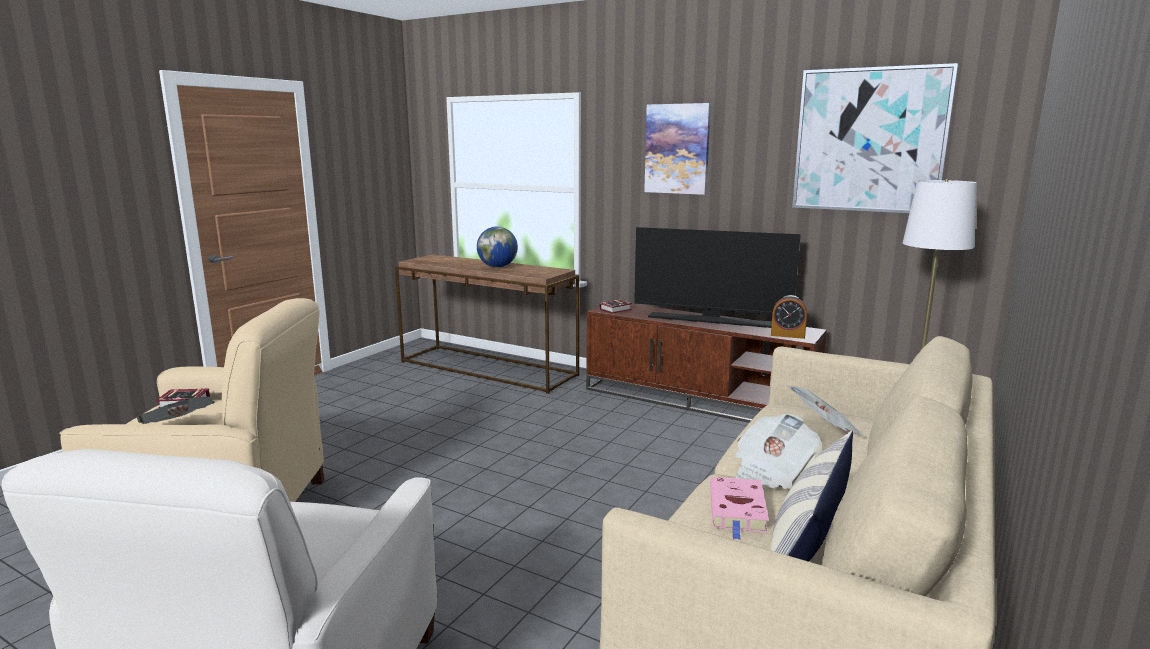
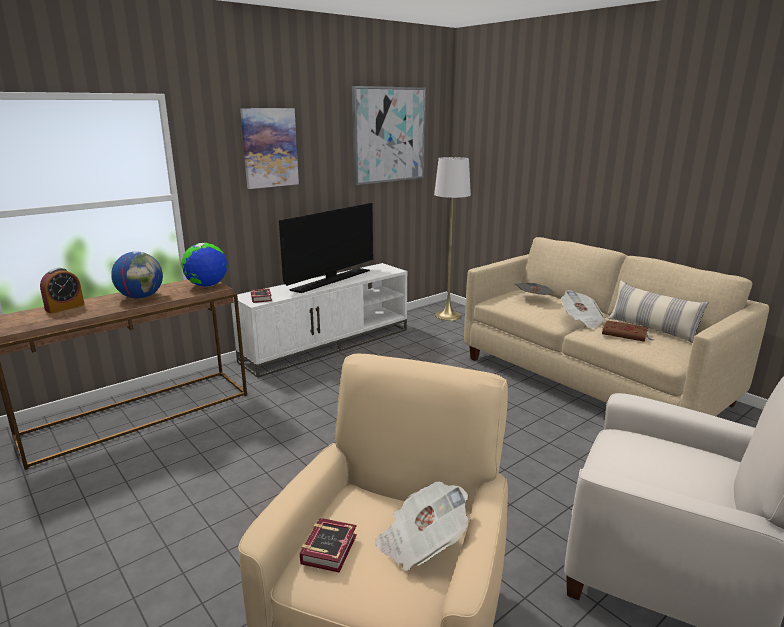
camera: 70 degrees left, 5 degrees up
brown tv stand [586,304,827,423] -> white tv stand [231,263,407,378]
pink book [710,477,769,540] -> brown book [602,320,654,342]
alarm clock [771,295,807,339] -> alarm clock moved to [40,268,85,314]
none -> globe [181,243,228,287]

